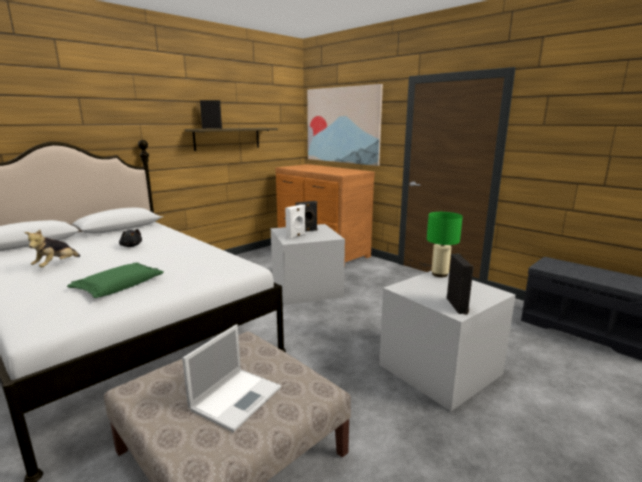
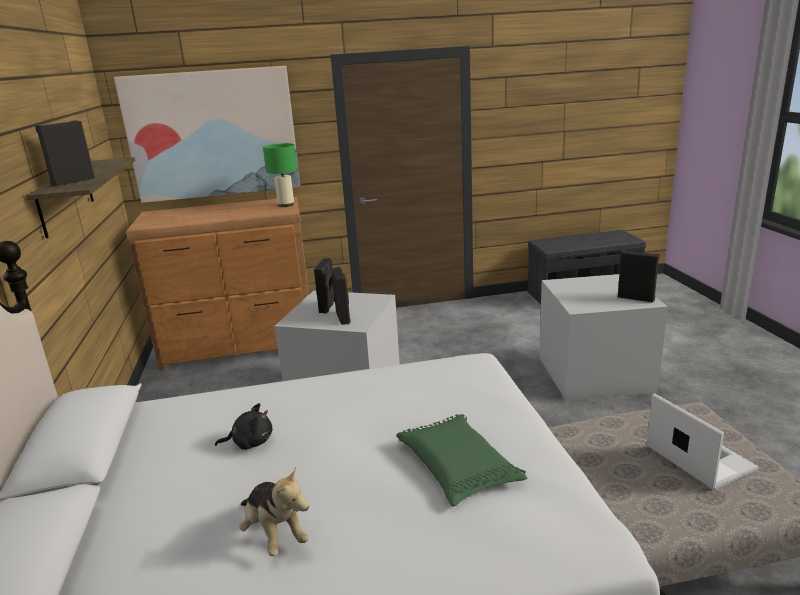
camera: 55 degrees left, 5 degrees up
white speaker [285,204,306,239] -> black speaker [331,267,351,325]
green table lamp [427,212,463,277] -> green table lamp moved to [263,143,297,207]

